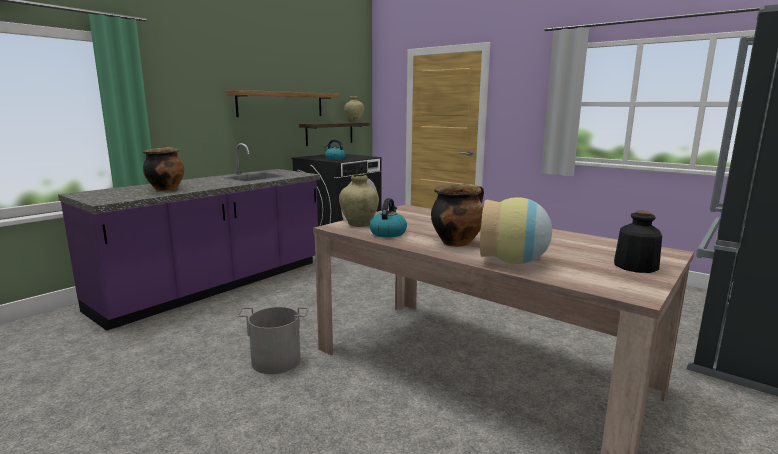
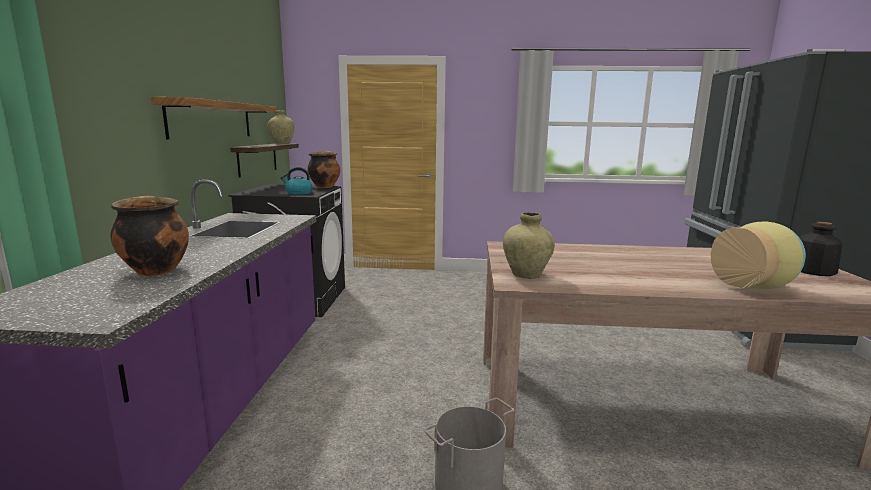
camera: 35 degrees left, 0 degrees up
kettle [369,198,407,238] -> none
cooking pot [431,184,484,247] -> cooking pot moved to [307,151,340,188]

